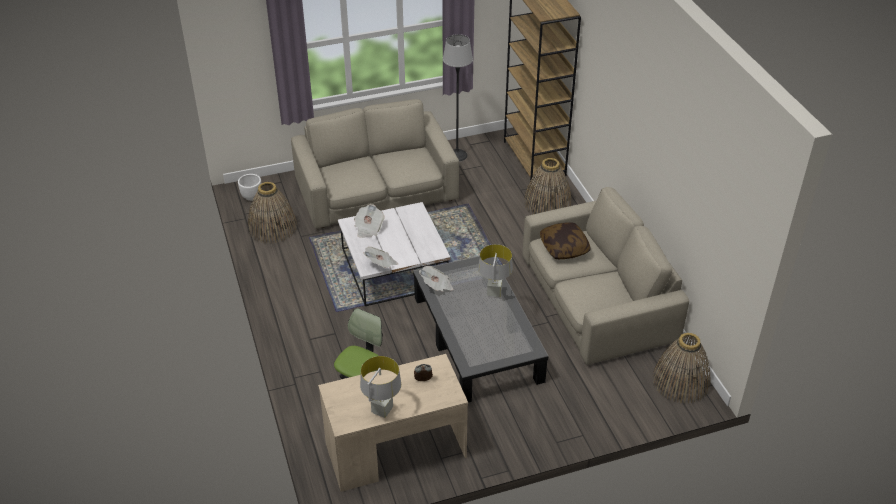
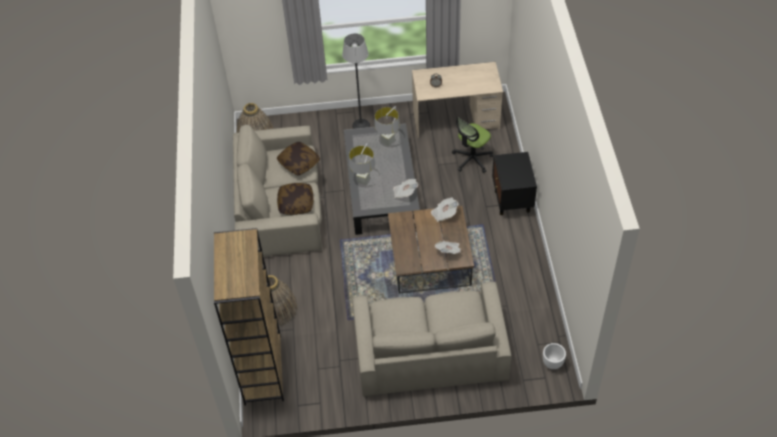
camera: 165 degrees left, 10 degrees up
basket [248,182,297,243] -> none
white coffee table [338,202,450,306] -> brown coffee table [388,206,474,294]
grey table lamp [360,356,401,418] -> grey table lamp moved to [374,106,400,147]
floor lamp [443,34,473,162] -> floor lamp moved to [342,33,370,129]
none -> pillow [277,142,320,175]
none -> black nightstand [492,152,537,215]

